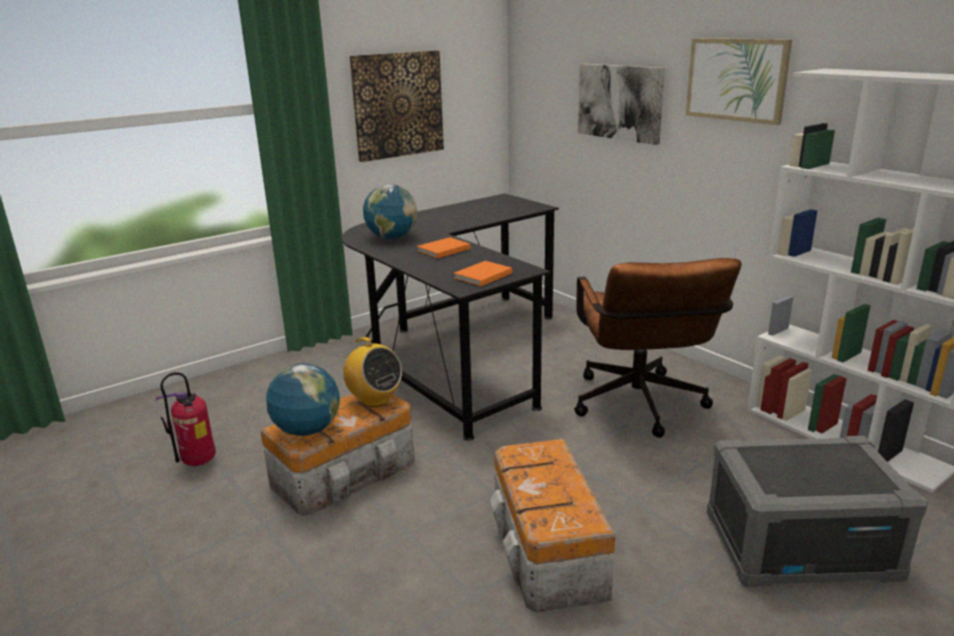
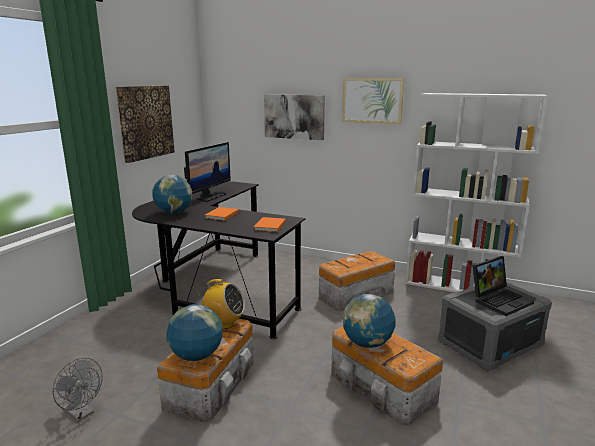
camera: 30 degrees left, 5 degrees down
fire extinguisher [156,372,216,466] -> grey fan [52,358,102,422]
brown office chair [574,258,742,438] -> storage box [319,251,395,312]
none -> monitor [184,142,231,202]
none -> globe [343,294,396,348]
none -> laptop [473,256,534,316]

